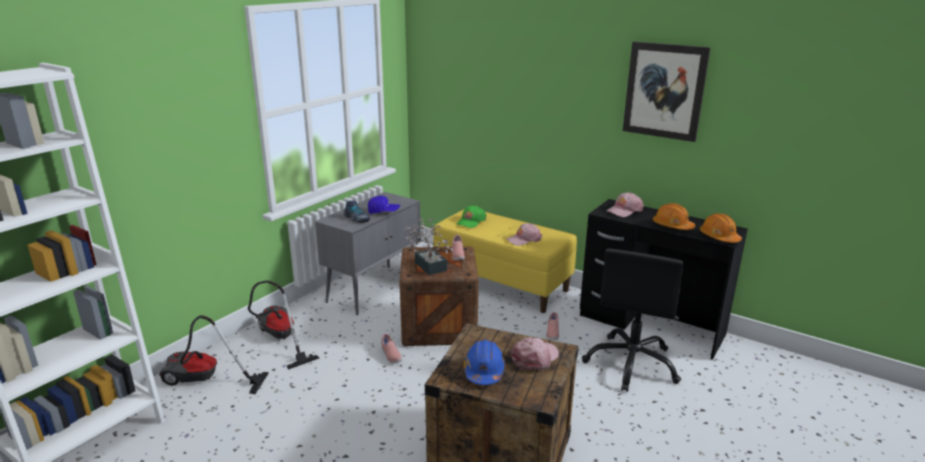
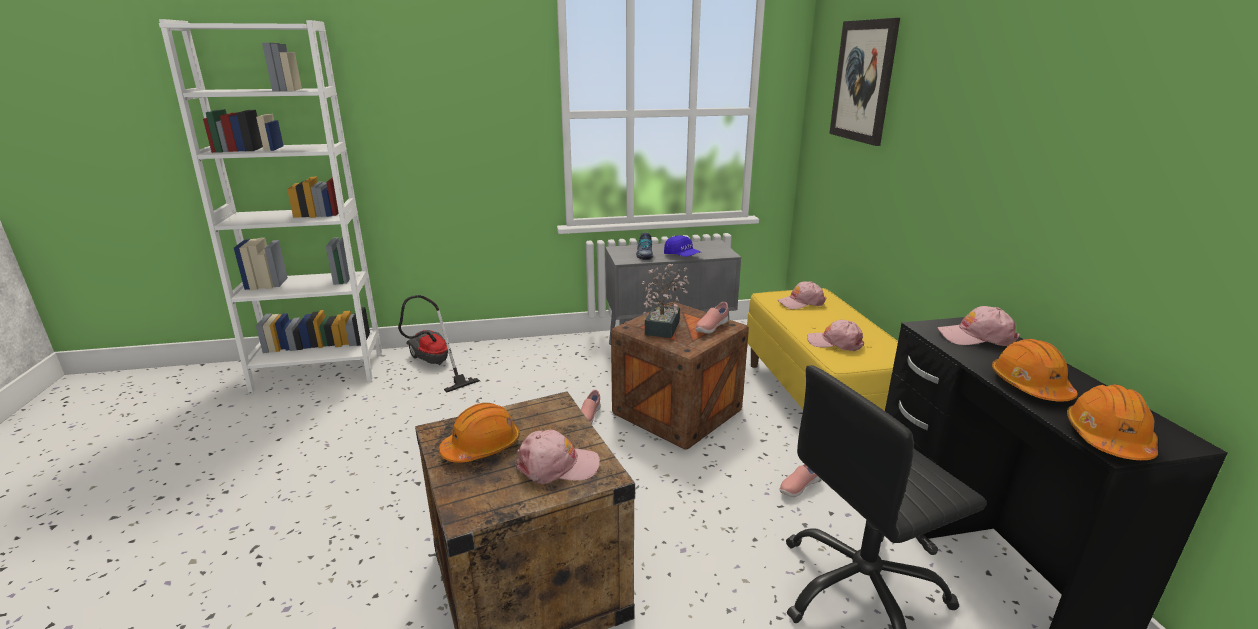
camera: 45 degrees right, 0 degrees up
vacuum cleaner [248,280,319,370] -> none
green cap [457,205,487,228] -> pink cap [778,282,827,309]
blue hard hat [463,340,506,385] -> orange hard hat [439,403,520,463]
picture [623,42,711,142] -> picture moved to [829,18,900,146]

